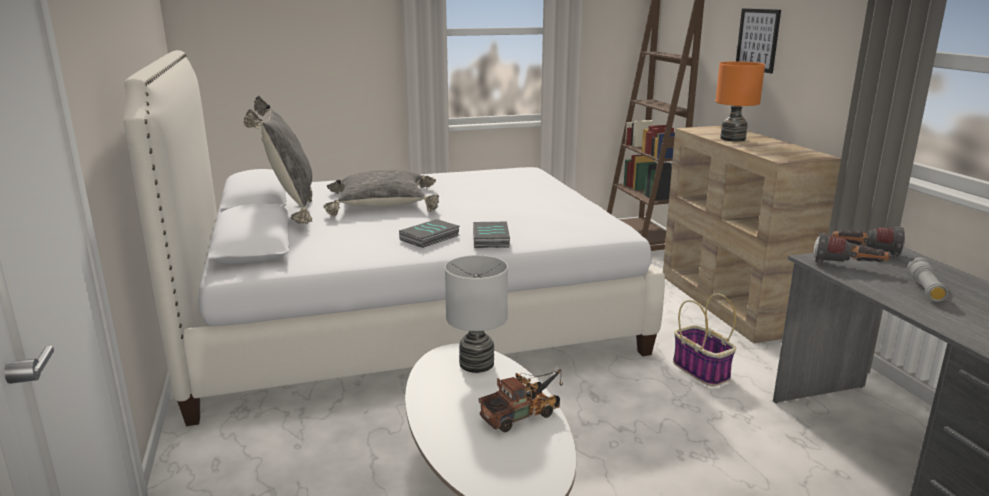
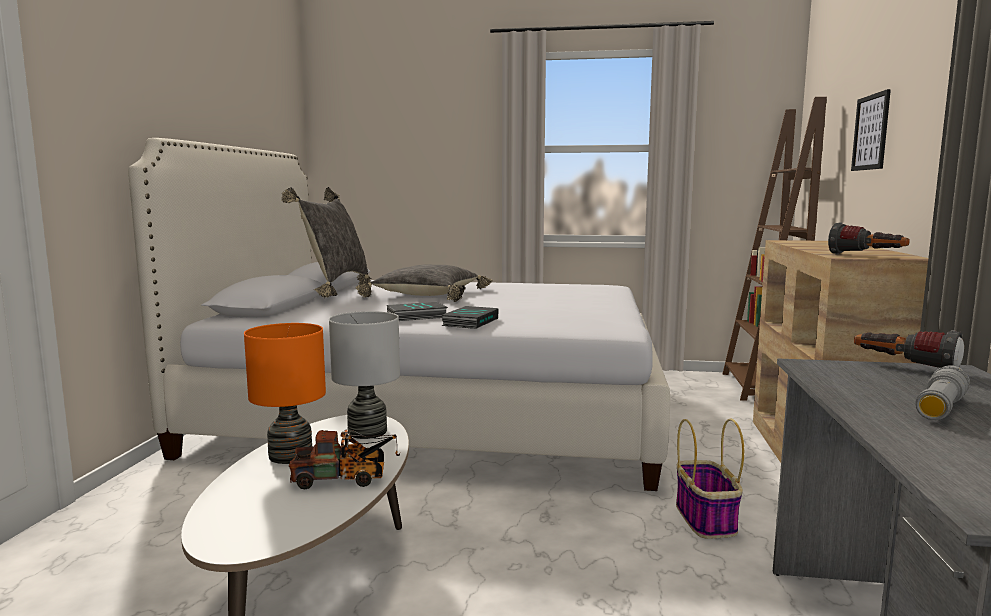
camera: 25 degrees right, 10 degrees down
orange table lamp [715,61,765,141] -> orange table lamp moved to [244,323,326,464]
flashlight [814,233,890,263] -> flashlight moved to [828,222,910,255]

